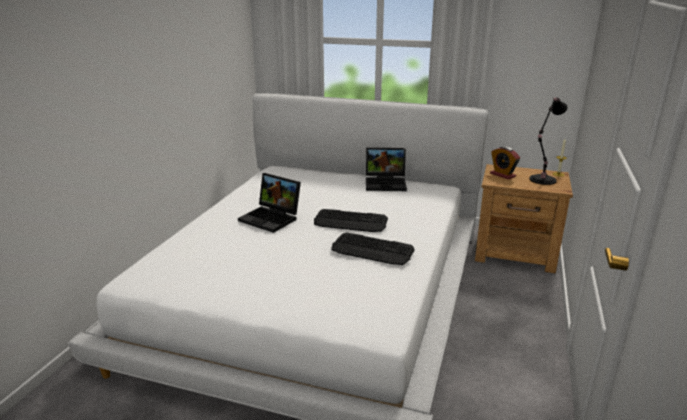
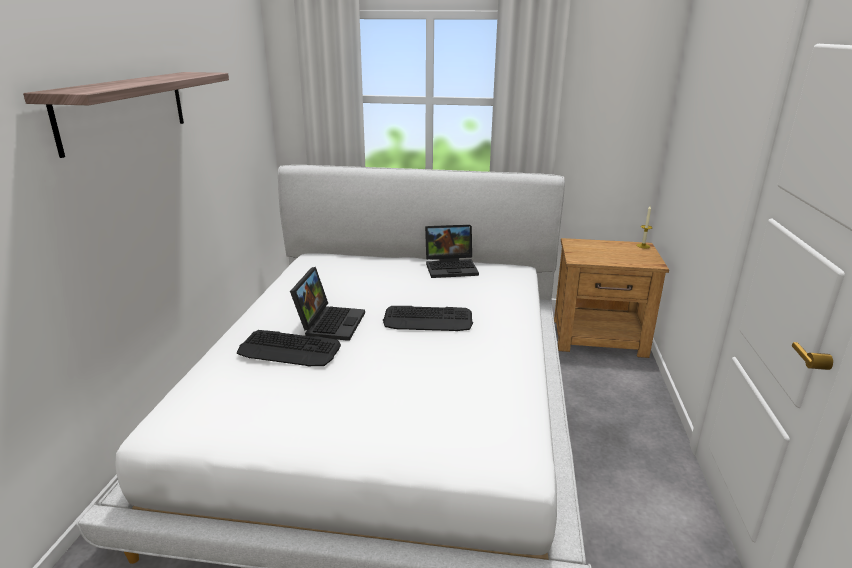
camera: 10 degrees left, 0 degrees up
laptop [238,173,301,233] -> laptop turned 105 degrees counterclockwise [290,267,365,341]
keyboard [331,233,415,265] -> keyboard moved to [237,330,341,366]
alarm clock [490,146,520,179] -> none
black table lamp [529,98,567,185] -> none
none -> shelf [23,72,229,158]

